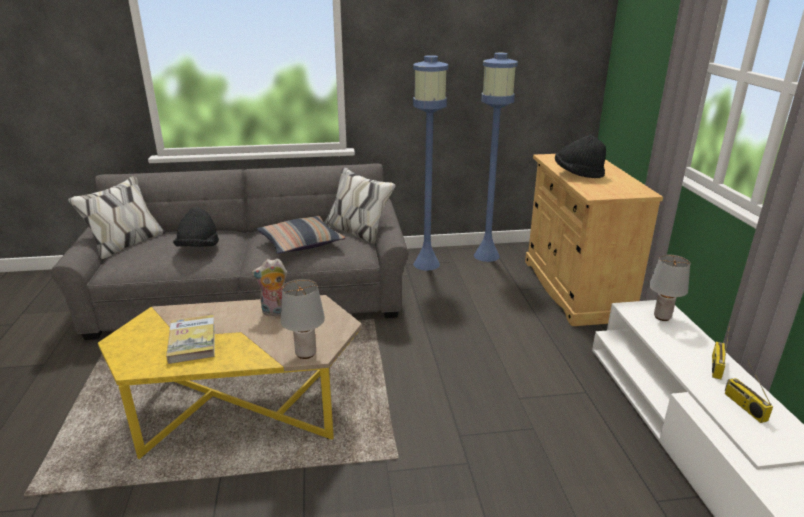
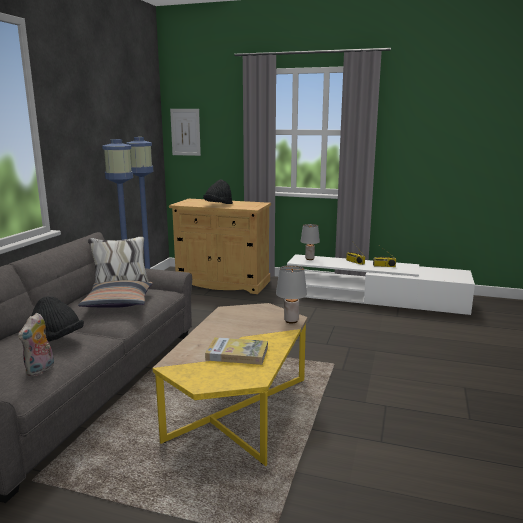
camera: 65 degrees left, 10 degrees down
plush toy [252,258,287,317] -> plush toy moved to [18,313,54,376]
none -> picture [170,109,201,156]

